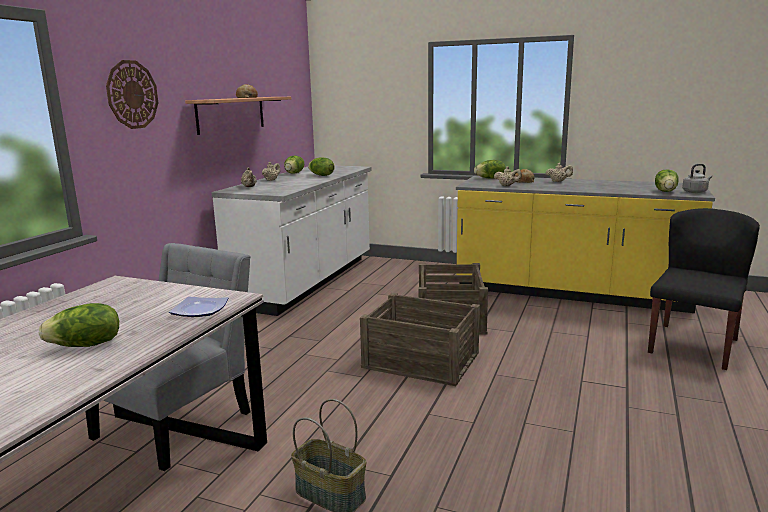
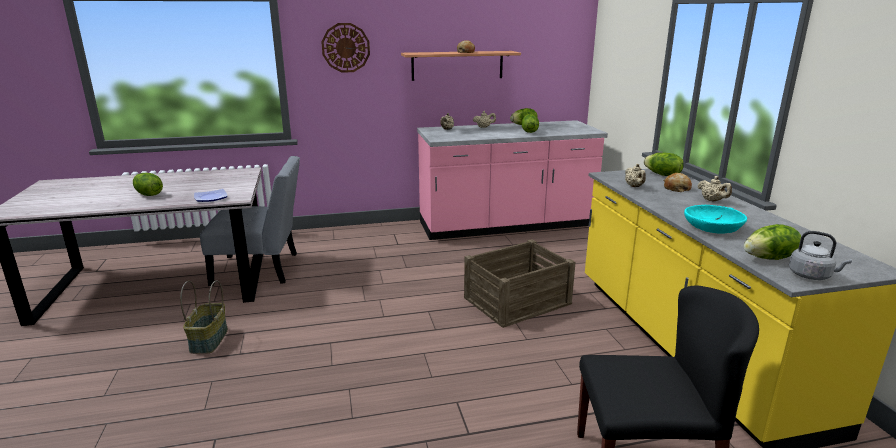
camera: 55 degrees right, 5 degrees up
white counter [211,166,372,316] -> pink counter [417,120,608,240]
crate [360,293,480,386] -> none
none -> turquoise bowl [684,205,747,234]

